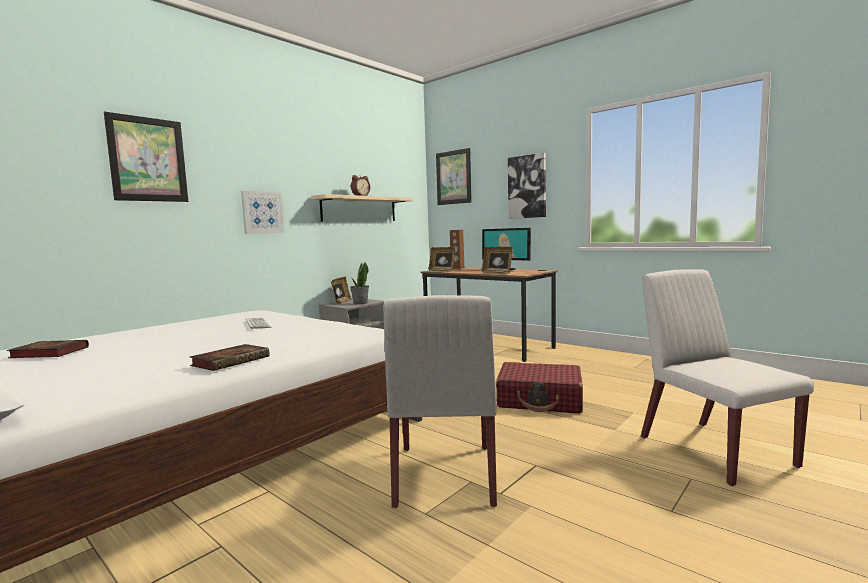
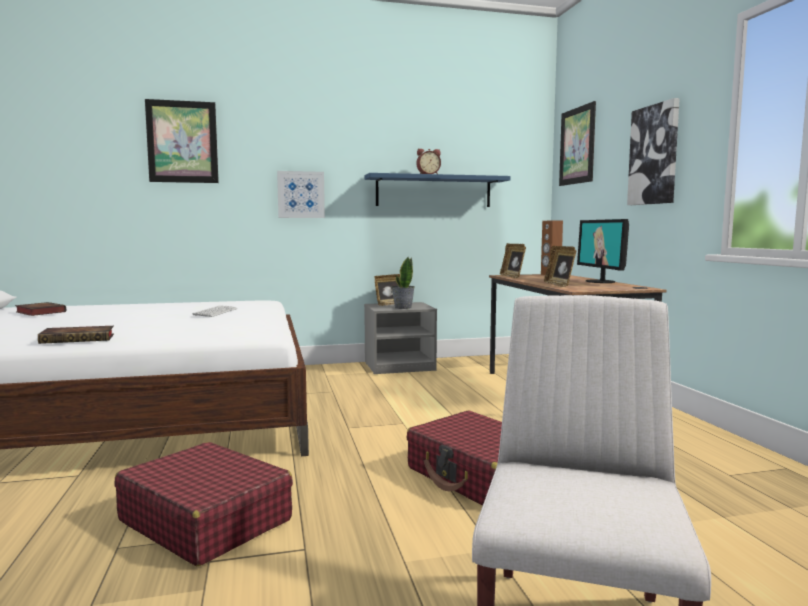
camera: 35 degrees right, 0 degrees up
beige shelf [311,194,413,222] -> blue shelf [365,173,511,207]
white chair [384,295,497,509] -> red suitcase [115,442,293,566]

